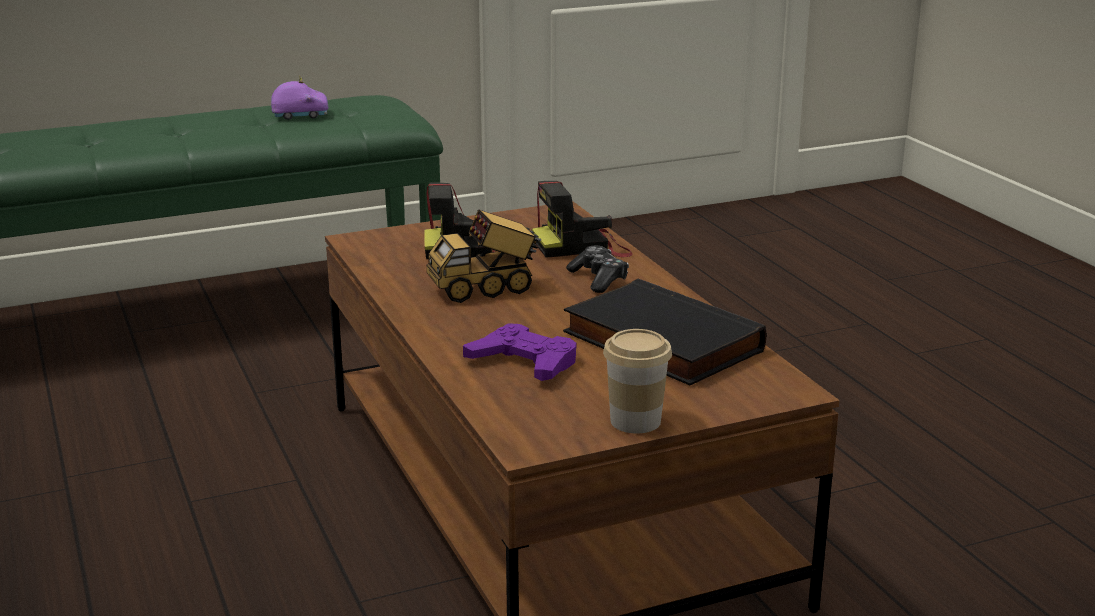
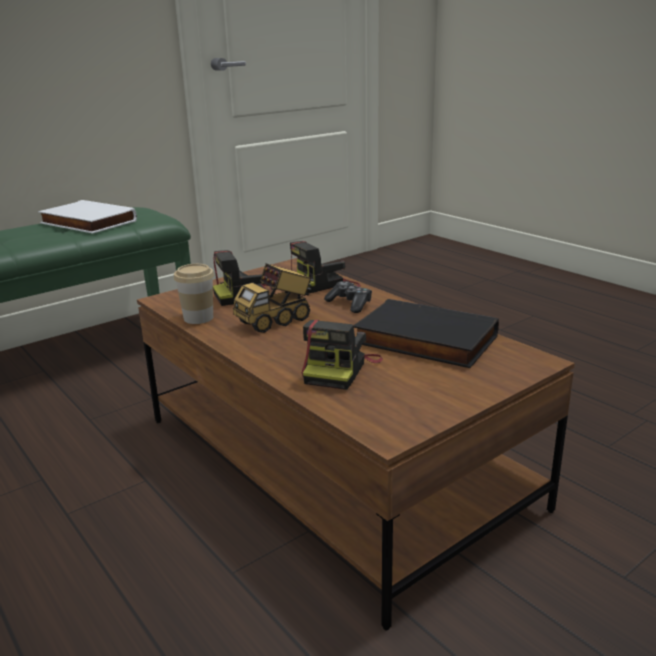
camera: 15 degrees left, 0 degrees up
purple toy car [271,76,329,120] -> white book [38,200,137,234]
purple game controller [463,323,576,381] -> camera [302,320,383,390]
cup [603,329,672,434] -> cup moved to [174,264,214,324]

